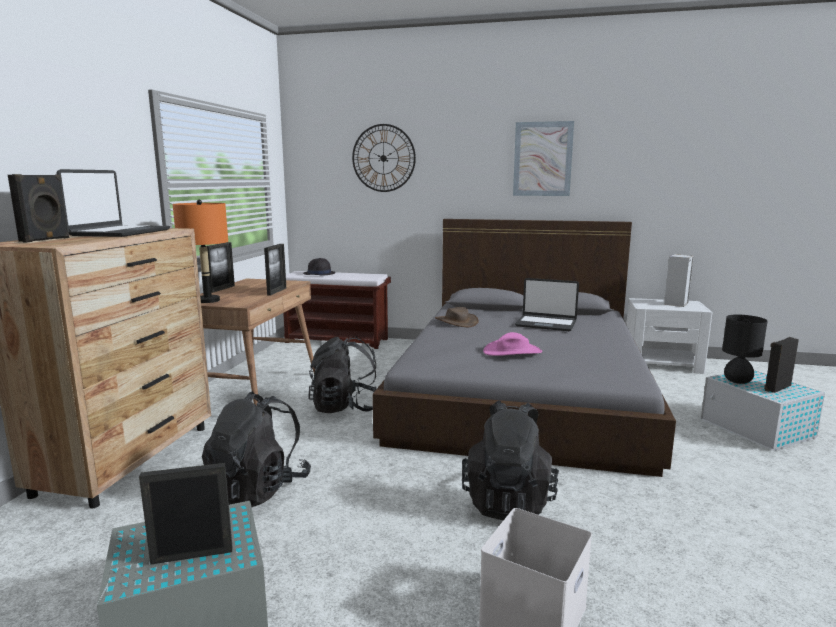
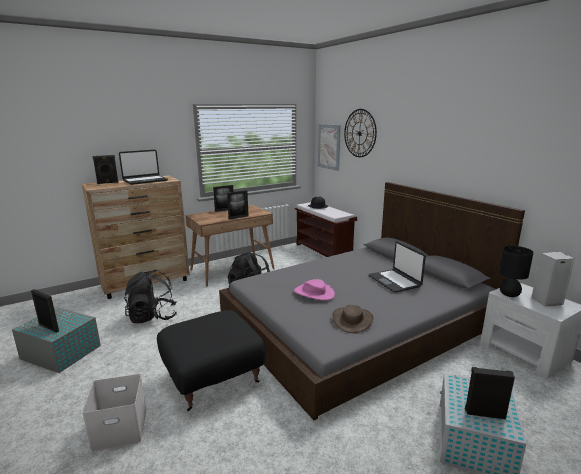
camera: 45 degrees right, 5 degrees up
orange table lamp [173,200,228,303] -> none
brown hat [435,307,479,327] -> brown hat moved to [332,305,373,333]
black backpack [462,400,559,520] -> black ottoman [157,310,266,411]
picture [513,121,574,196] -> picture moved to [318,124,341,171]
black table lamp [722,314,767,384] -> black table lamp moved to [499,246,534,297]

